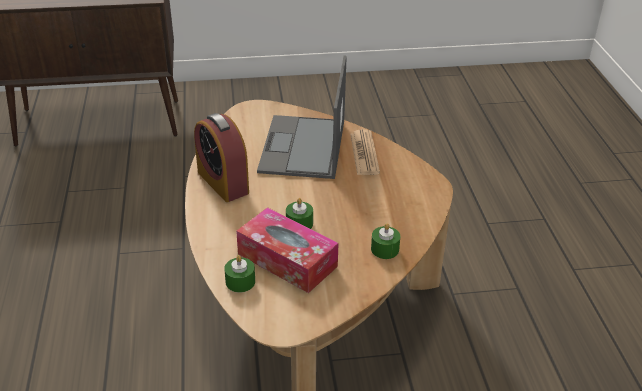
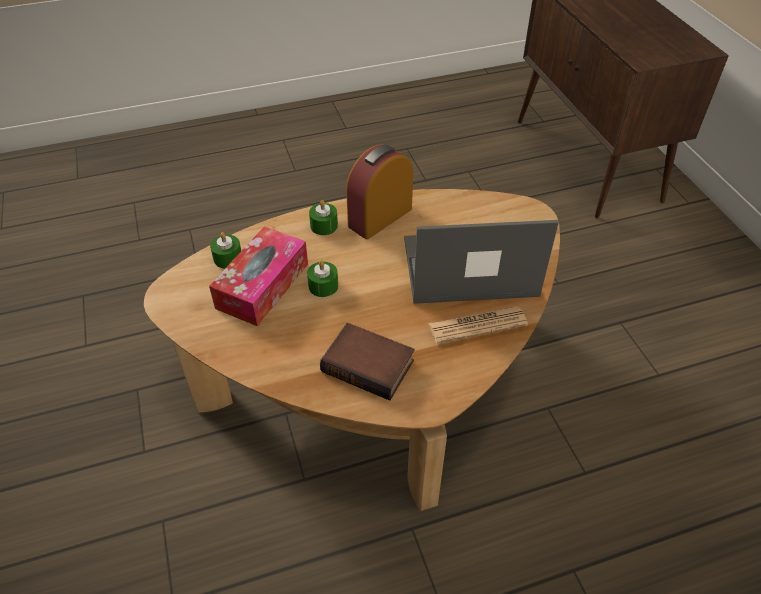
camera: 80 degrees right, 10 degrees up
green candle [371,223,400,259] -> green candle moved to [309,200,338,235]
none -> book [320,323,415,401]

